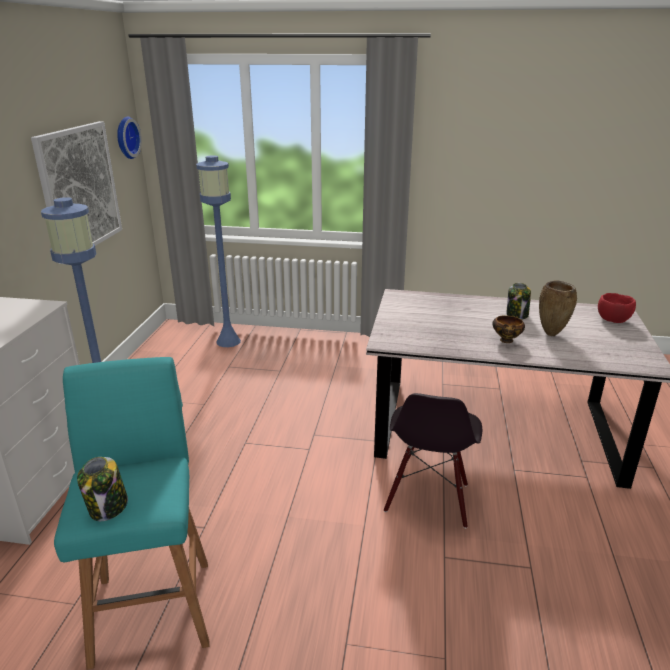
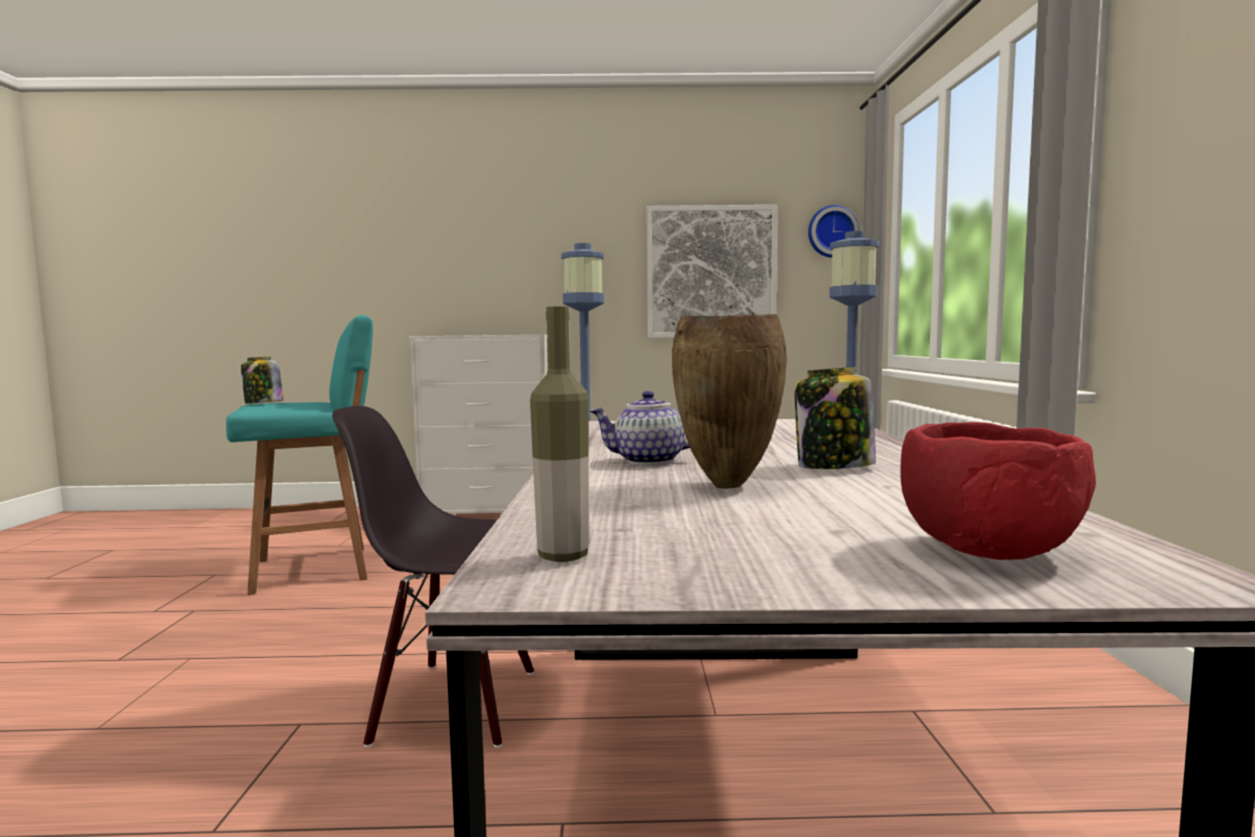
camera: 80 degrees right, 20 degrees down
bowl [492,316,525,343] -> teapot [589,391,690,465]
none -> bottle [530,306,589,562]

